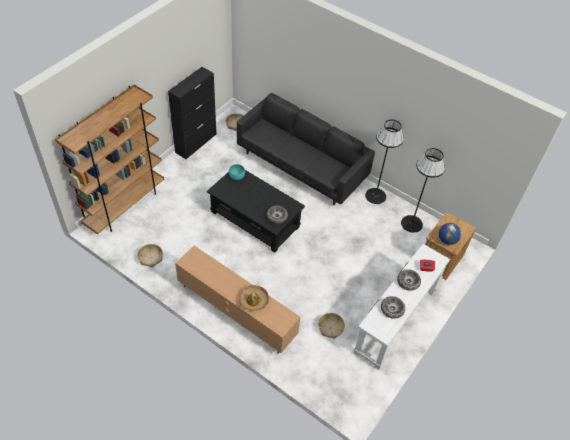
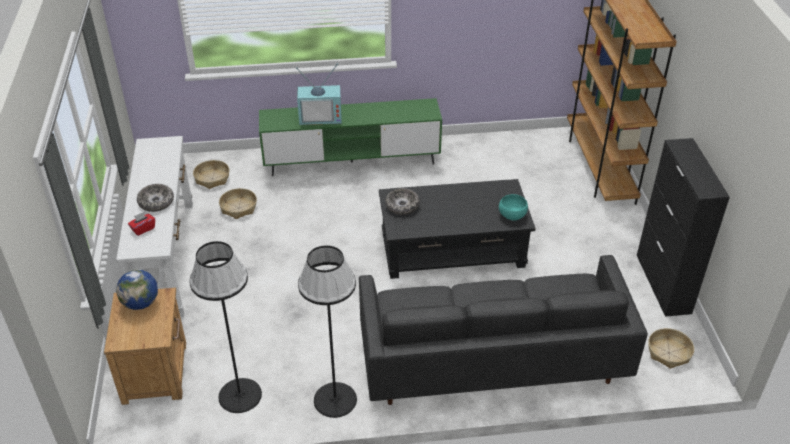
camera: 140 degrees right, 10 degrees down
basket [137,244,163,267] -> basket moved to [193,160,229,189]
brown tv stand [175,246,300,354] -> green tv stand [259,98,442,176]
hat [239,285,269,311] -> television [296,63,342,125]
bowl [381,296,405,319] -> none

